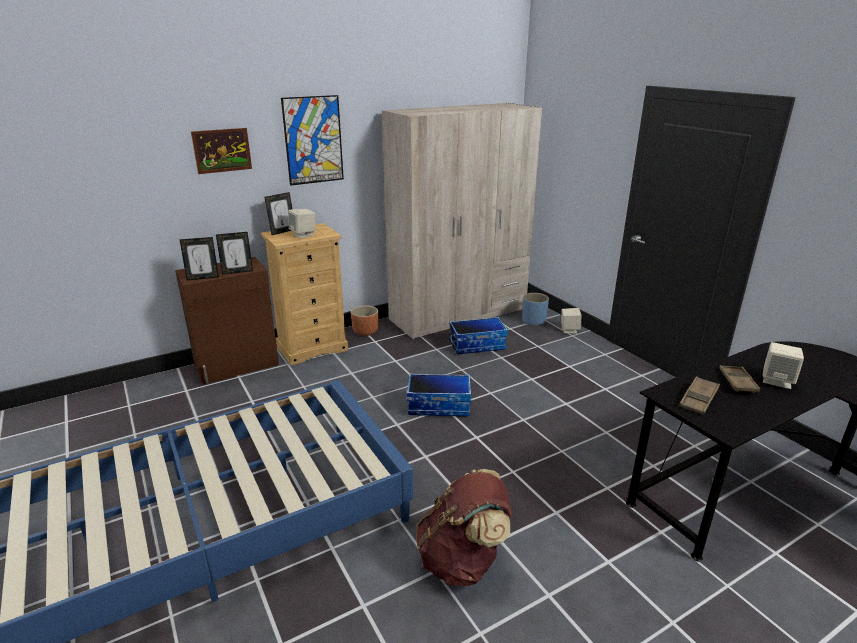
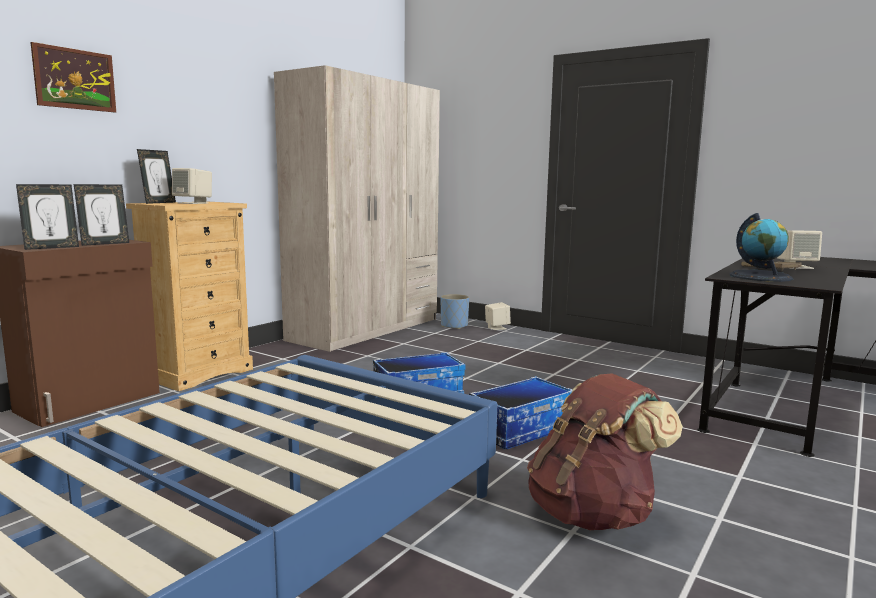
camera: 25 degrees left, 15 degrees down
picture [281,95,344,186] -> none
brown planter [351,305,379,336] -> none
storage box [449,317,508,354] -> storage box moved to [469,376,573,449]
brown tray [679,376,720,415] -> globe [730,213,793,282]

